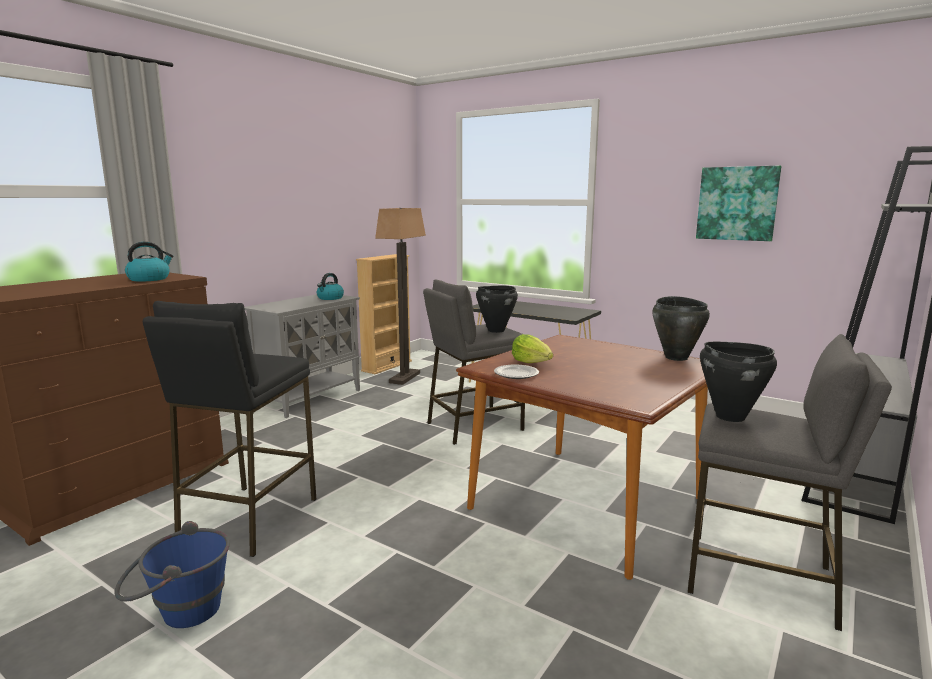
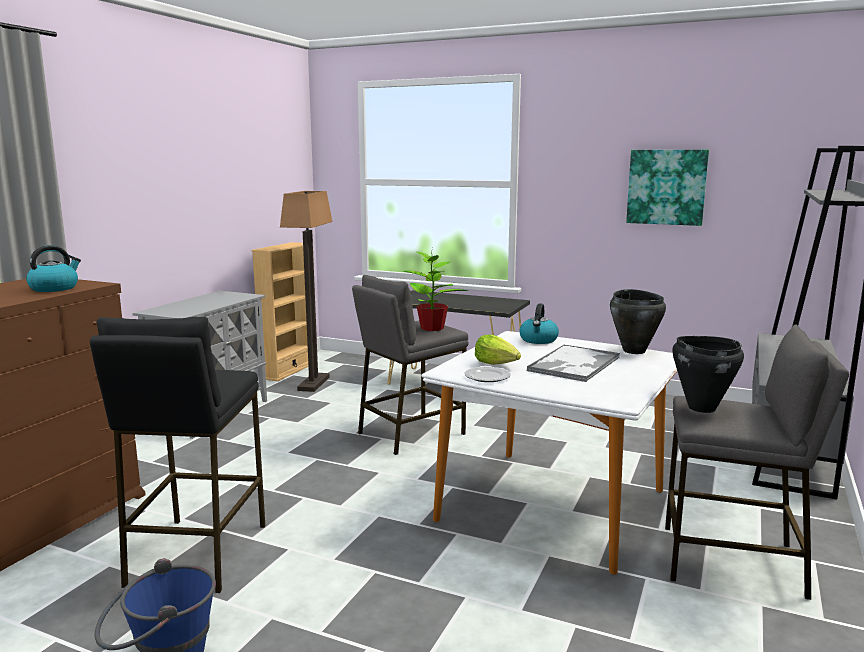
camera: 10 degrees left, 0 degrees up
kettle [317,273,344,300] -> kettle moved to [520,304,559,344]
brown dining table [456,335,708,580] -> white dining table [421,331,677,575]
black cooking pot [476,286,518,333] -> potted plant [403,248,468,331]
none -> tray [526,345,620,382]

